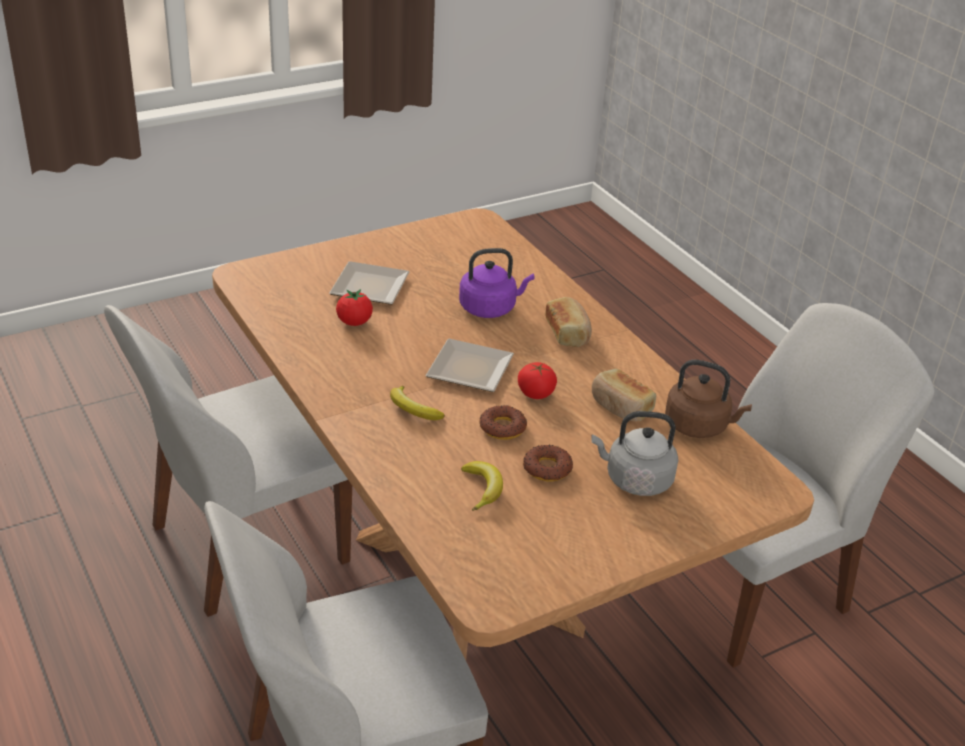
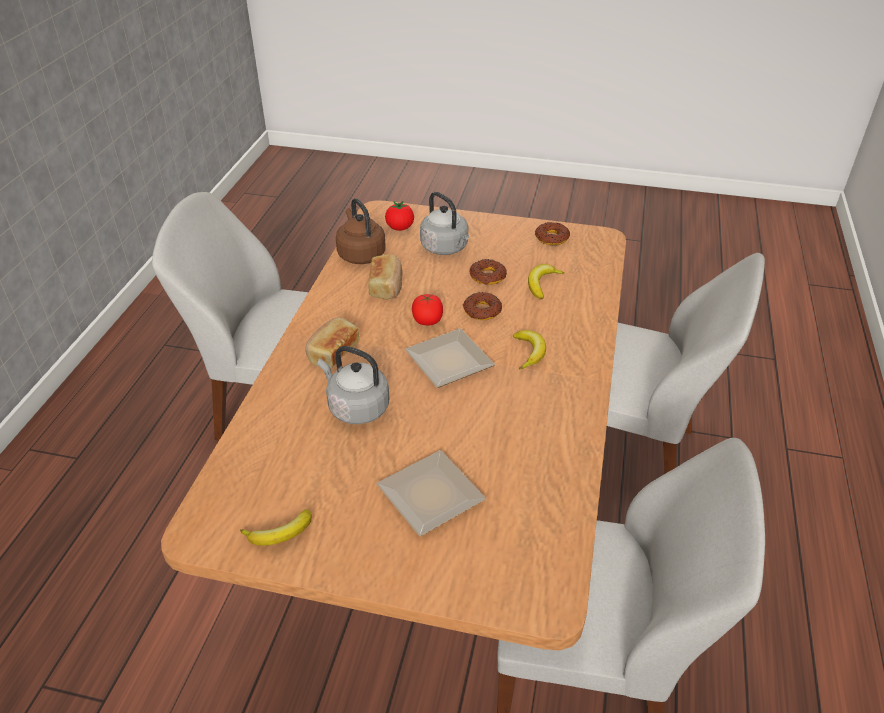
camera: 135 degrees left, 5 degrees up
tomato [336,289,373,326] -> tomato moved to [385,201,414,231]
purple kettle [459,248,534,318] -> grey kettle [318,346,390,424]
none -> banana [240,509,312,546]
none -> donut [535,222,570,245]

